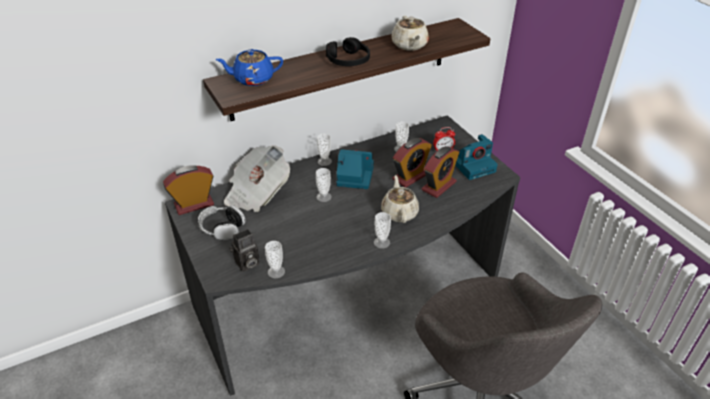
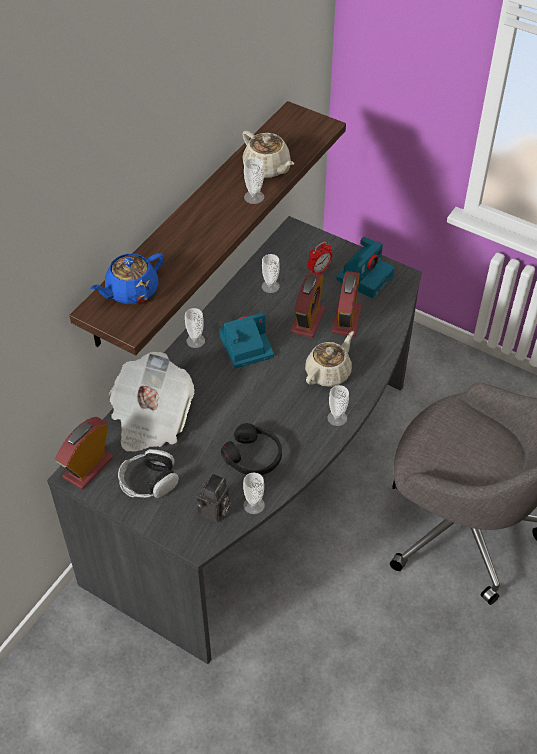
camera: 30 degrees left, 10 degrees up
cup [316,168,332,202] -> cup moved to [244,158,264,204]
black headphones [326,37,370,66] -> black headphones moved to [221,423,282,475]
beige teapot [381,175,419,223] -> beige teapot turned 75 degrees clockwise [305,331,354,387]

